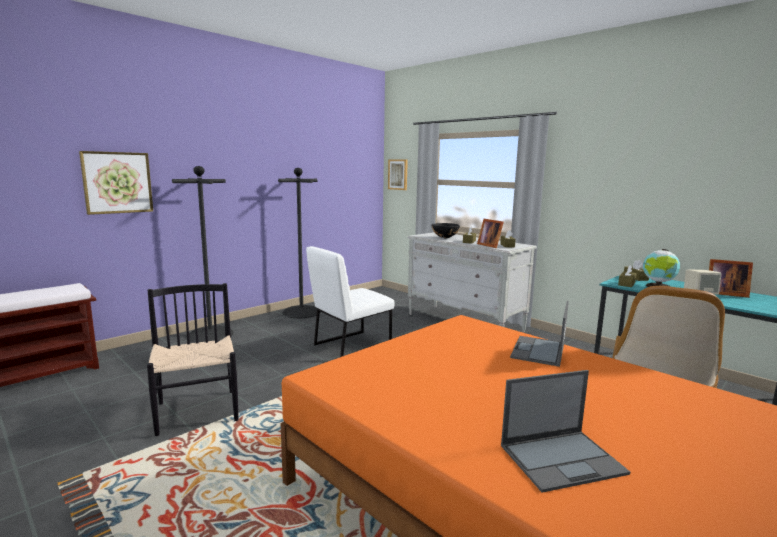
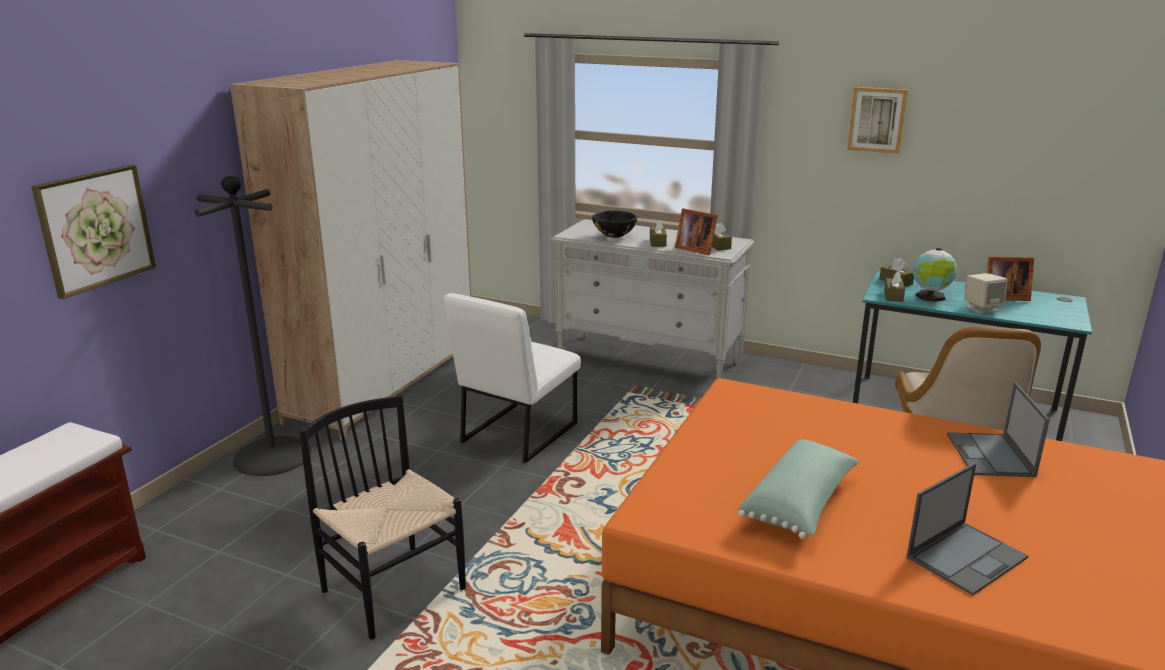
camera: 20 degrees left, 10 degrees up
black clothes rack [278,168,318,318] -> white wardrobe [230,60,471,440]
picture [388,159,408,190] -> picture moved to [847,87,908,154]
laptop [510,301,569,367] -> laptop moved to [947,382,1050,477]
none -> green pillow [738,439,860,539]

